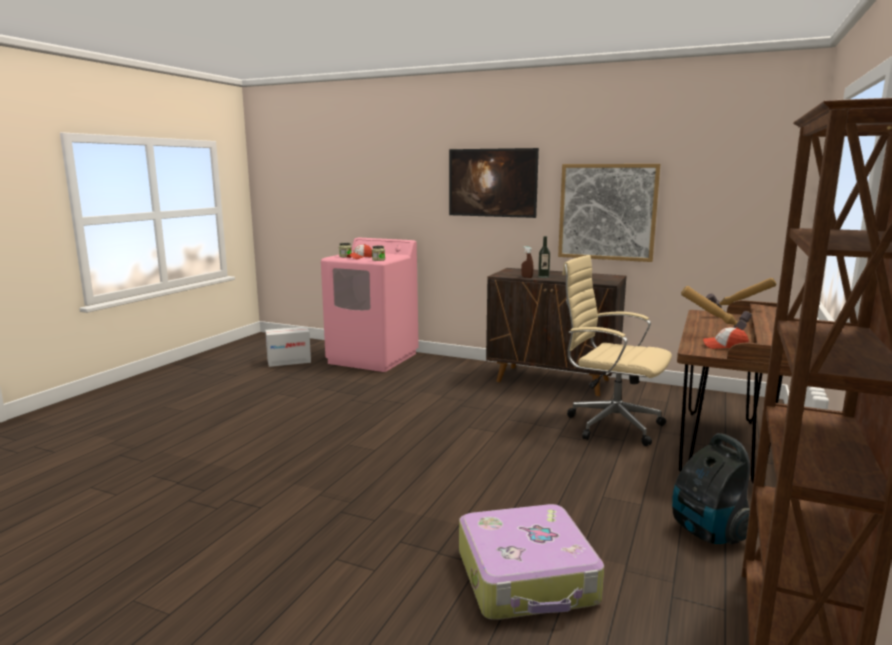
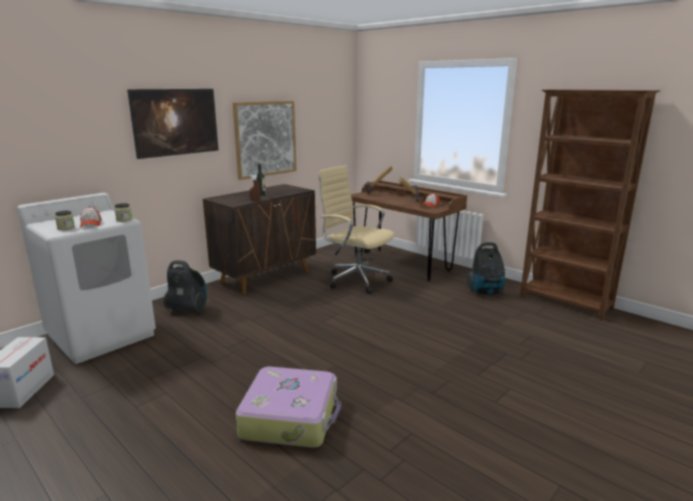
camera: 70 degrees left, 5 degrees up
pink washing machine [321,238,419,372] -> white washing machine [17,193,156,364]
suitcase [459,504,604,620] -> suitcase moved to [236,367,341,448]
beige office chair [562,255,672,446] -> beige office chair turned 75 degrees clockwise [318,165,395,294]
none -> vacuum cleaner [163,260,207,314]

